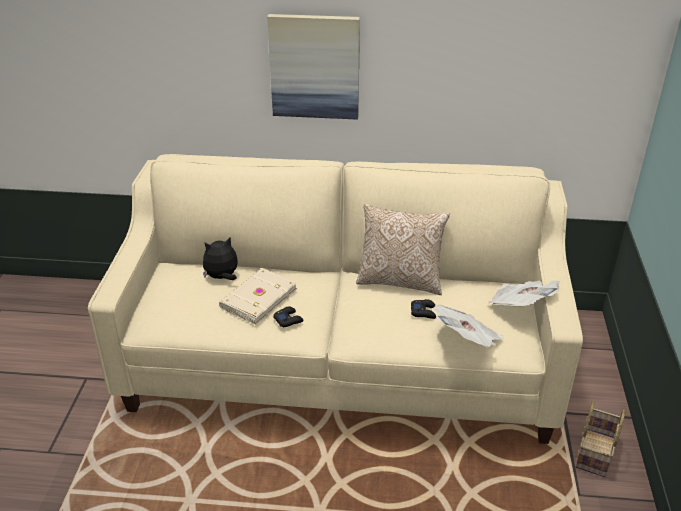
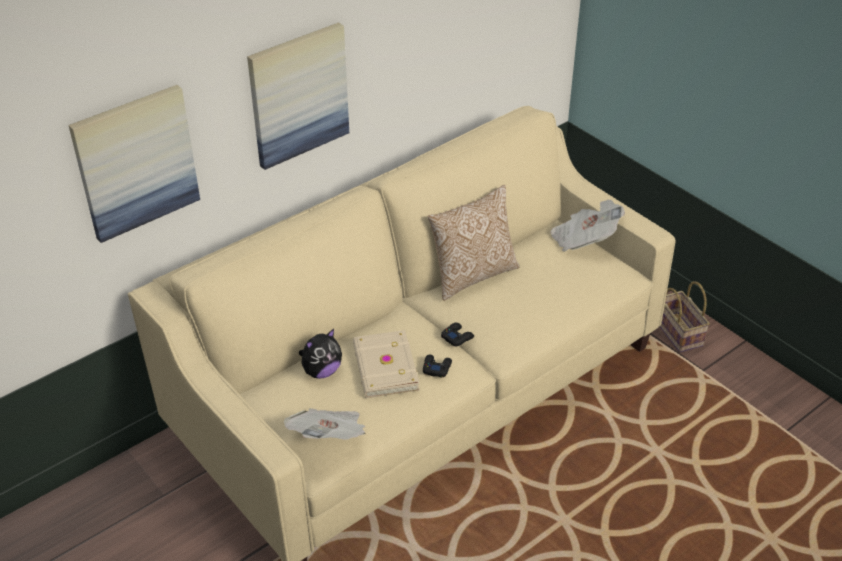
camera: 45 degrees left, 5 degrees up
plush toy [203,237,238,280] -> plush toy turned 150 degrees counterclockwise [299,329,342,379]
black game controller [411,299,436,319] -> black game controller moved to [441,323,474,347]
newspaper [433,305,504,348] -> newspaper moved to [284,408,365,440]
none -> picture [68,85,200,243]

